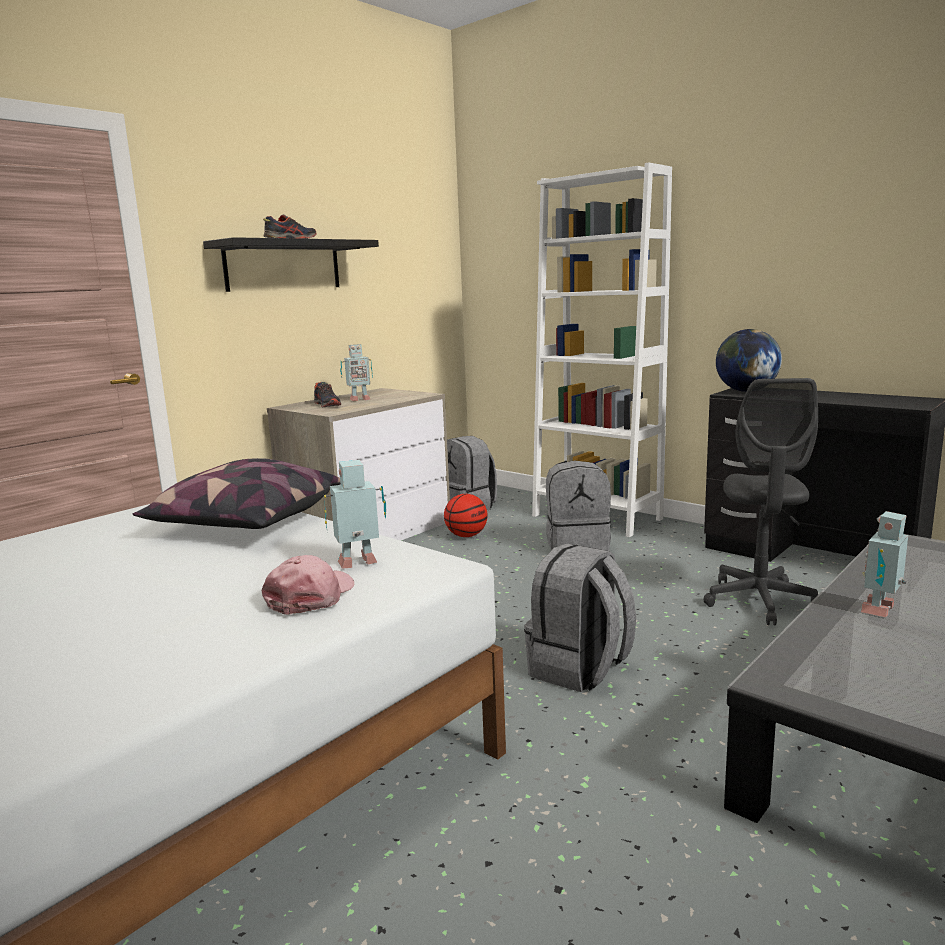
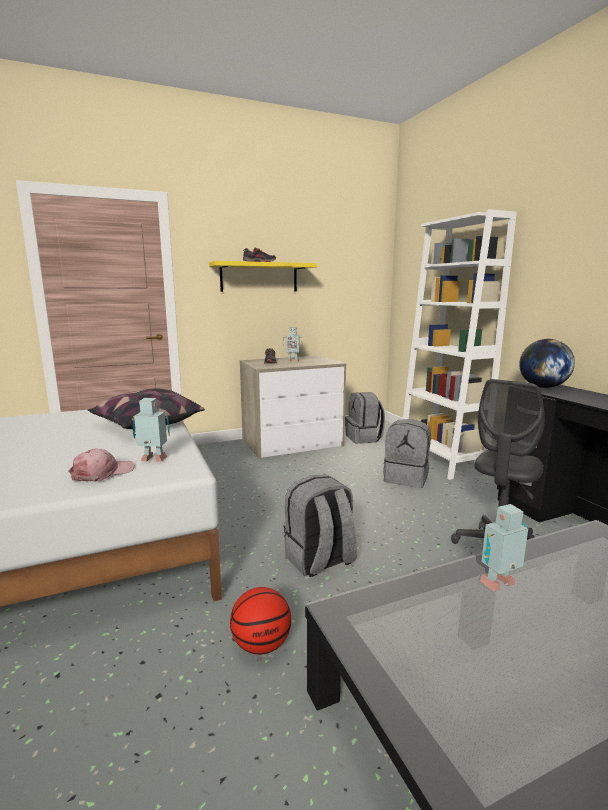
camera: 25 degrees right, 0 degrees up
black shelf [203,237,379,292] -> yellow shelf [209,261,317,292]
basketball [444,494,487,537] -> basketball moved to [230,587,291,655]

